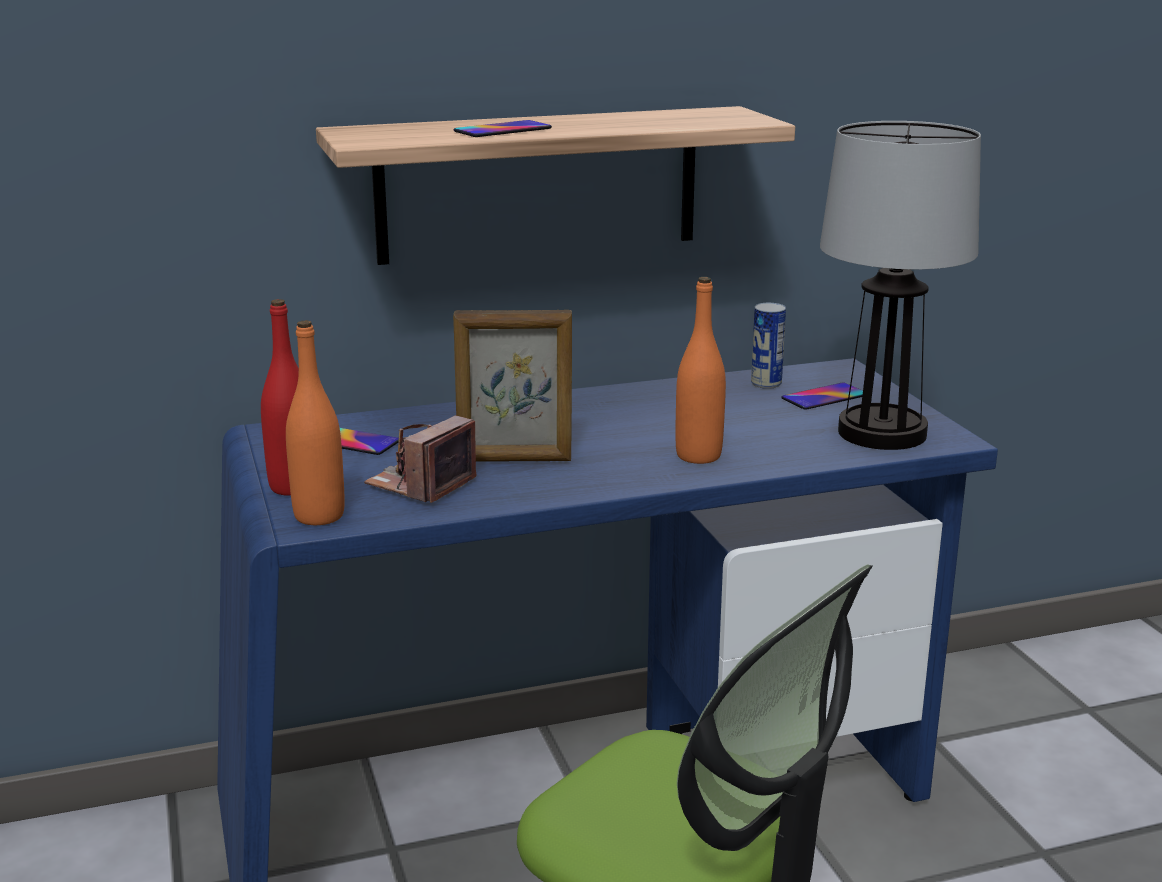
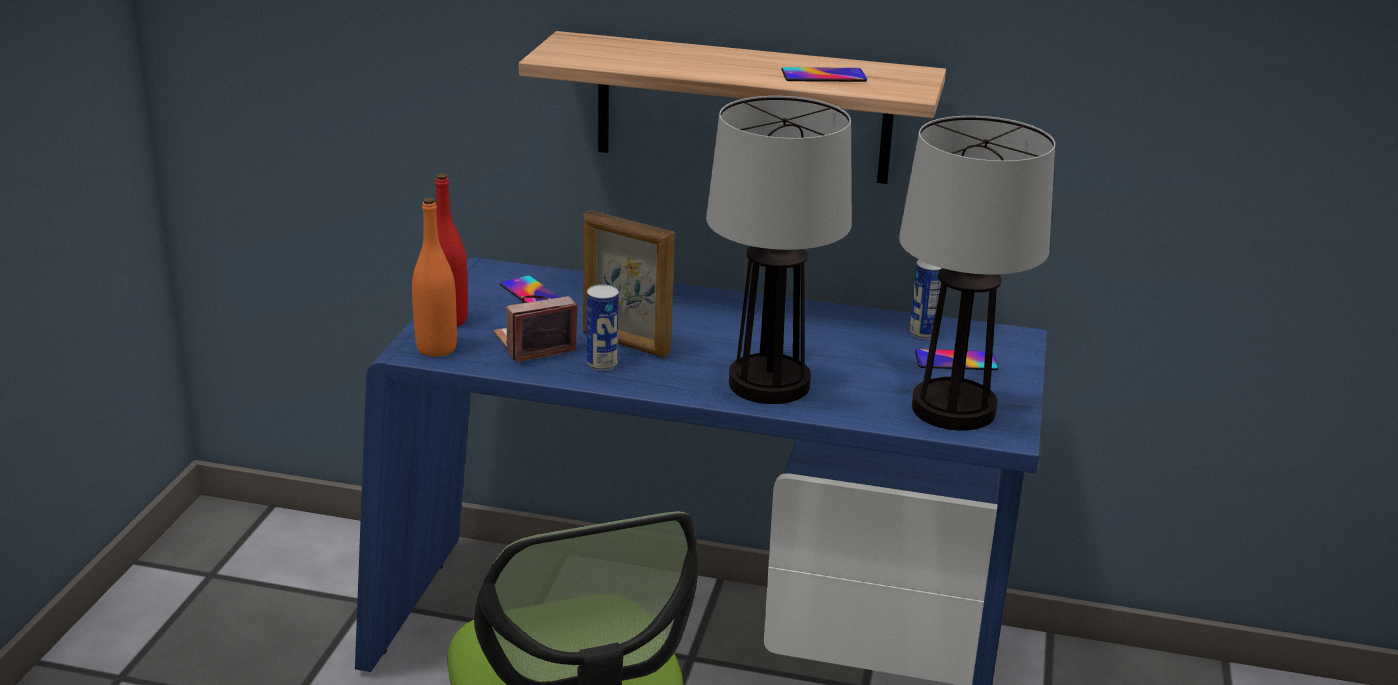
camera: 30 degrees right, 5 degrees up
phone [454,120,552,137] -> phone moved to [782,67,867,82]
orange bottle [676,277,726,464] -> table lamp [706,96,852,404]
none -> can [587,284,619,371]

